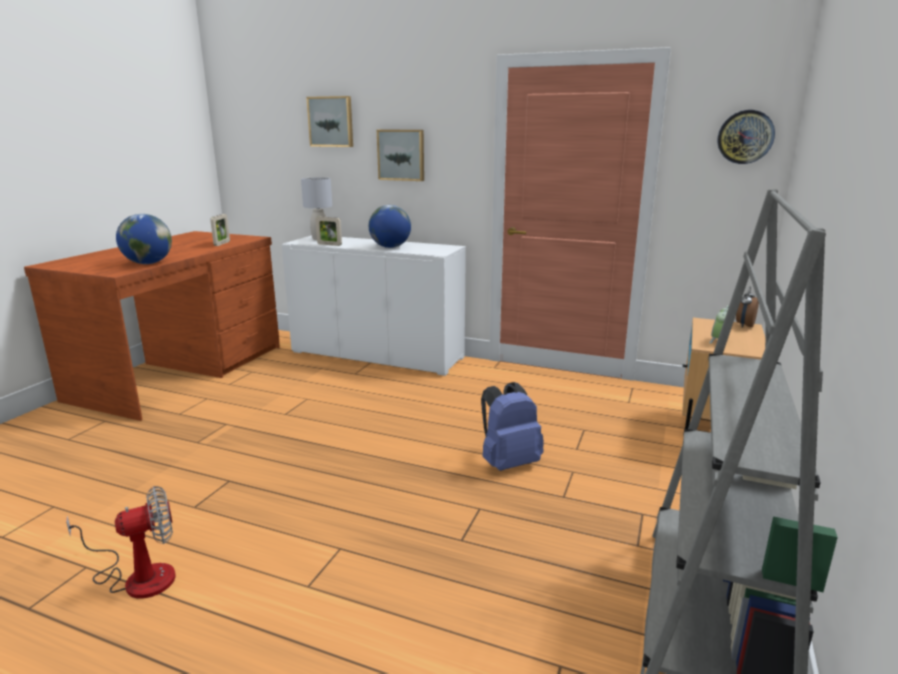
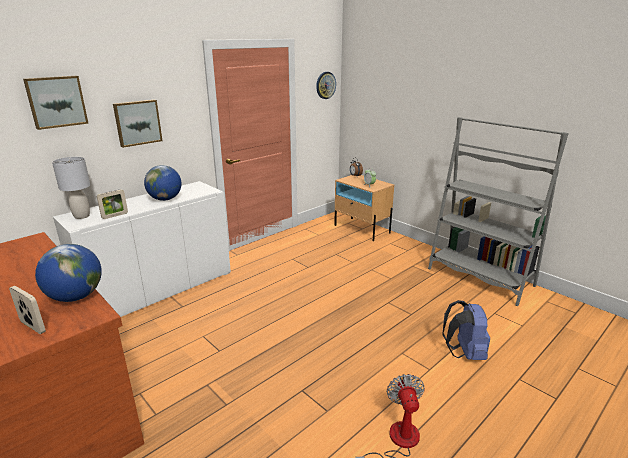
camera: 65 degrees left, 5 degrees up
picture frame [210,214,230,246] -> picture frame moved to [9,286,46,334]
blue backpack [481,382,544,471] -> blue backpack moved to [442,300,490,360]

